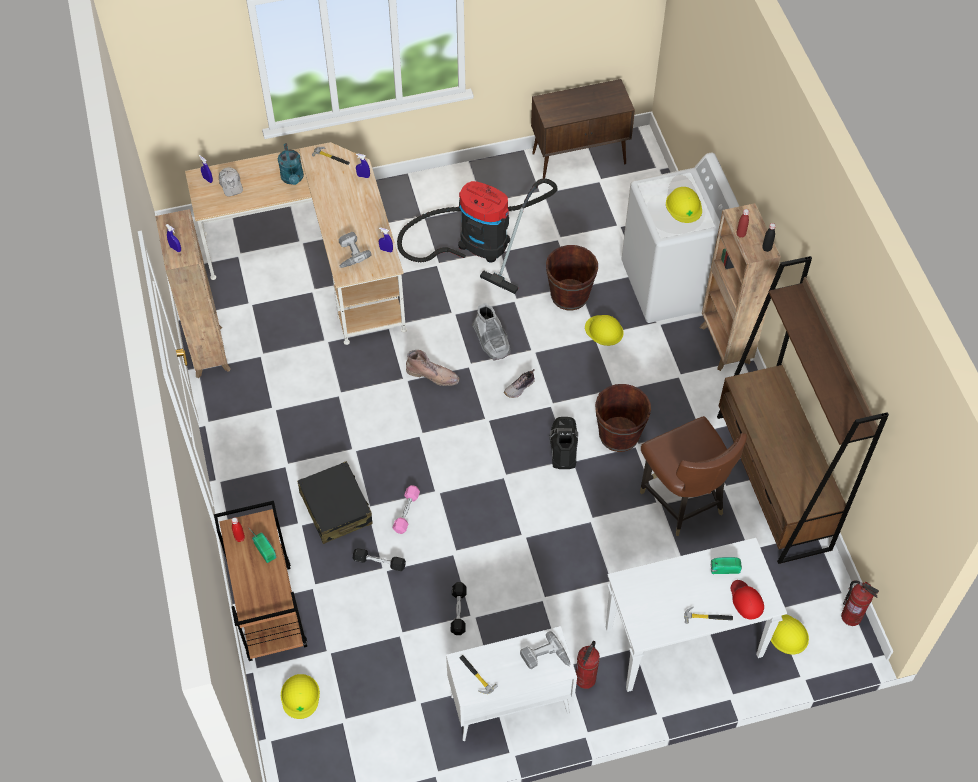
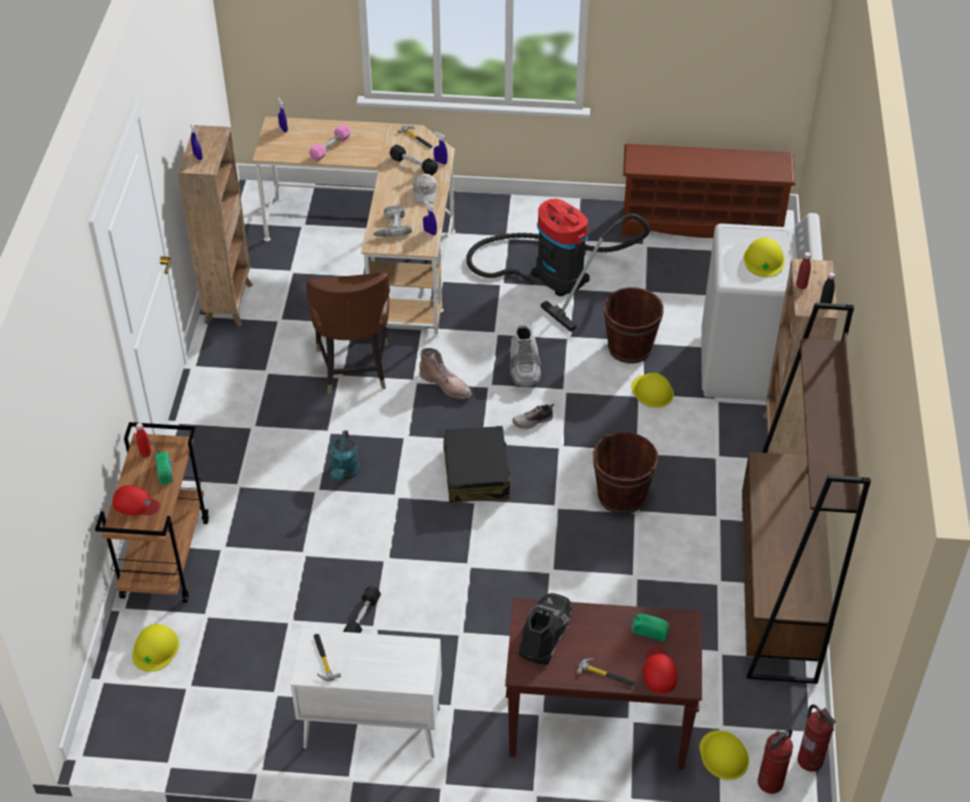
camera: 20 degrees right, 10 degrees down
white cap [219,167,243,197] -> white cap moved to [413,174,437,203]
turquoise watering can [278,143,304,185] -> turquoise watering can moved to [330,430,360,481]
black suitcase [297,461,373,544] -> black suitcase moved to [443,426,511,503]
black dumbbell [353,548,406,571] -> black dumbbell moved to [390,144,438,176]
pink dumbbell [392,485,420,534] -> pink dumbbell moved to [309,124,351,161]
power drill [520,631,570,669] -> none
brown cabinet [531,79,635,178] -> brown shoe rack [622,144,795,238]
black boot [550,417,578,469] -> black boot moved to [519,593,572,665]
fire extinguisher [576,641,600,689] -> fire extinguisher moved to [757,728,793,794]
white console table [606,538,787,692] -> brown console table [505,598,702,770]
brown chair [640,416,747,536] -> brown chair moved to [306,272,390,394]
none -> red cap [113,485,161,516]

